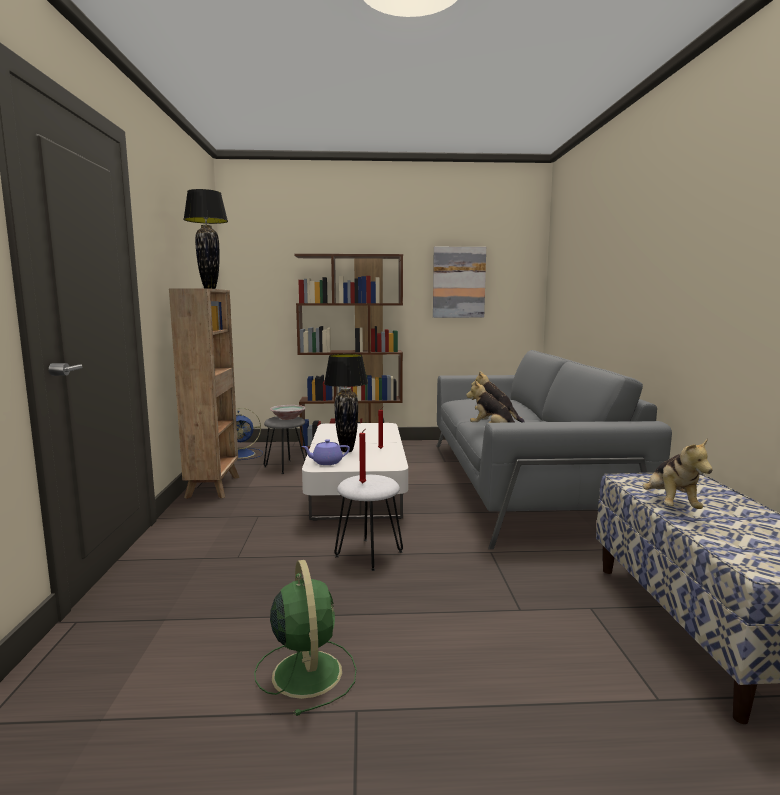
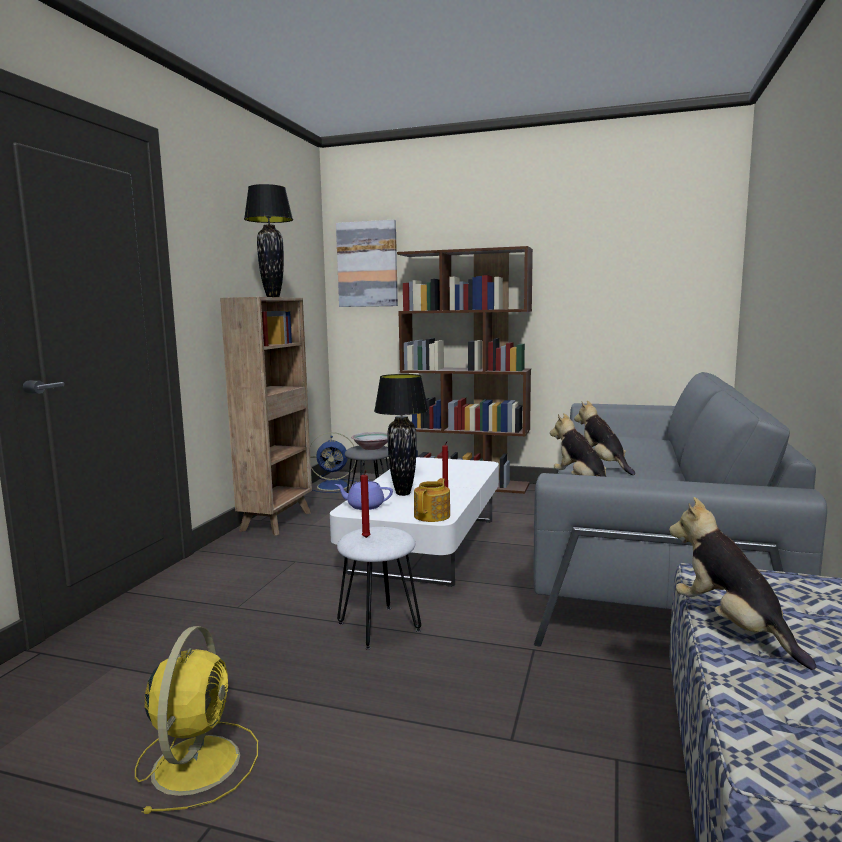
camera: 20 degrees right, 0 degrees up
green fan [254,560,357,716] -> yellow fan [135,626,258,814]
picture [433,247,486,318] -> picture moved to [336,219,398,307]
plush toy [643,438,713,509] -> plush toy turned 135 degrees clockwise [669,497,816,670]
none -> teapot [414,478,450,522]

